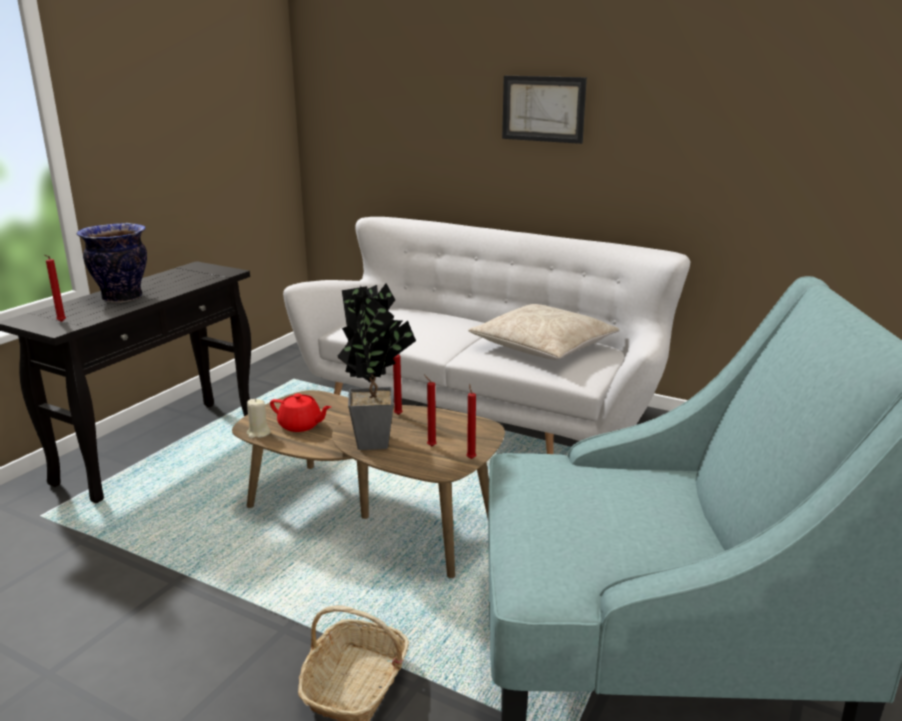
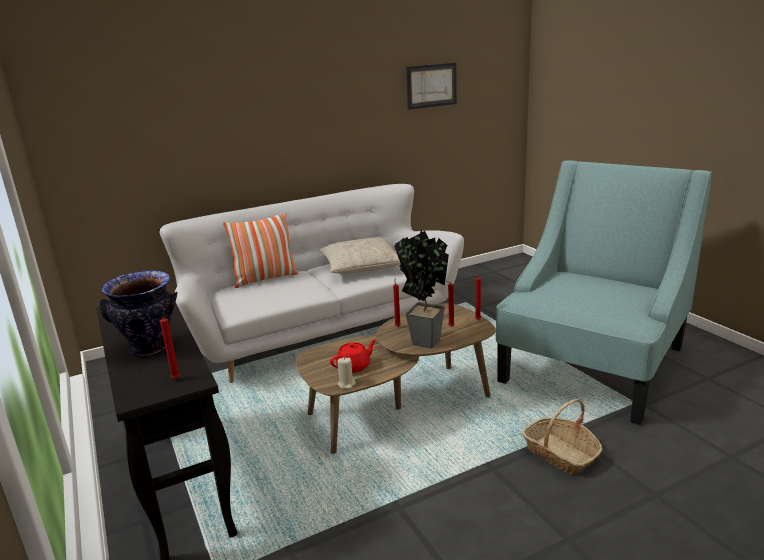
camera: 55 degrees left, 0 degrees up
picture [502,76,587,144] -> picture moved to [406,63,457,110]
none -> pillow [223,213,299,288]

